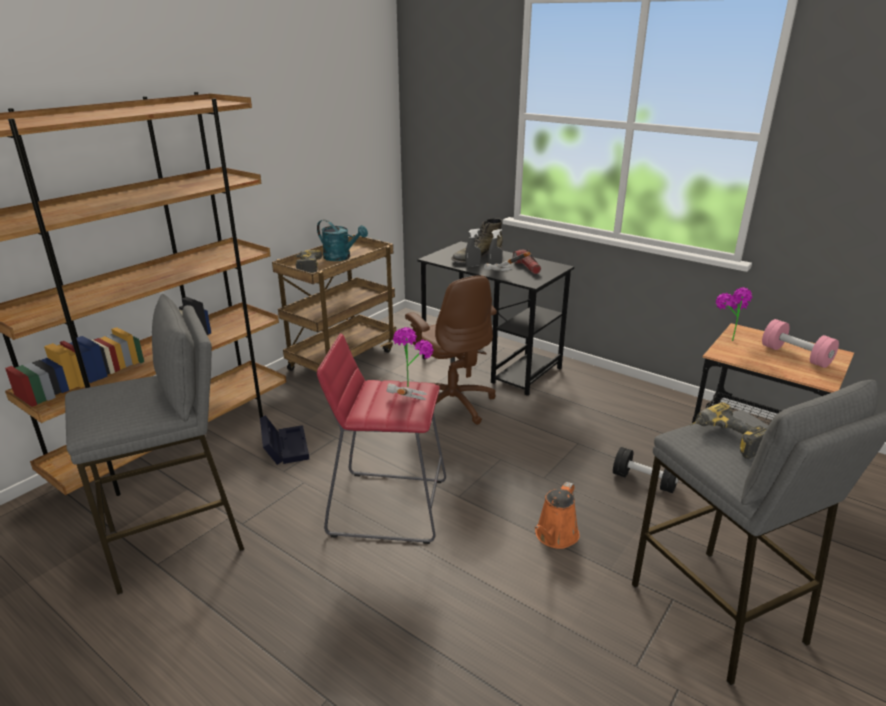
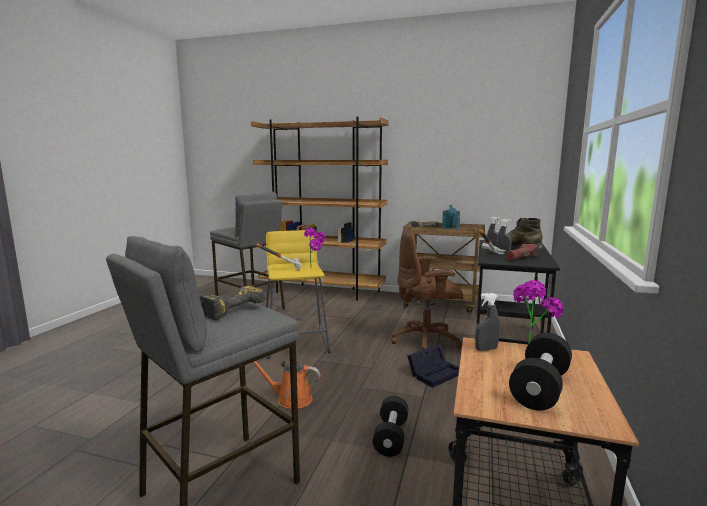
camera: 70 degrees right, 15 degrees down
black storage box [260,415,309,465] -> black storage box moved to [407,344,459,388]
red stool [317,333,446,544] -> yellow stool [266,230,331,359]
brown office chair [405,275,497,425] -> brown office chair turned 45 degrees clockwise [391,229,463,350]
pink dumbbell [762,319,839,368] -> black dumbbell [509,333,572,411]
none -> grey spray bottle [475,293,500,351]

